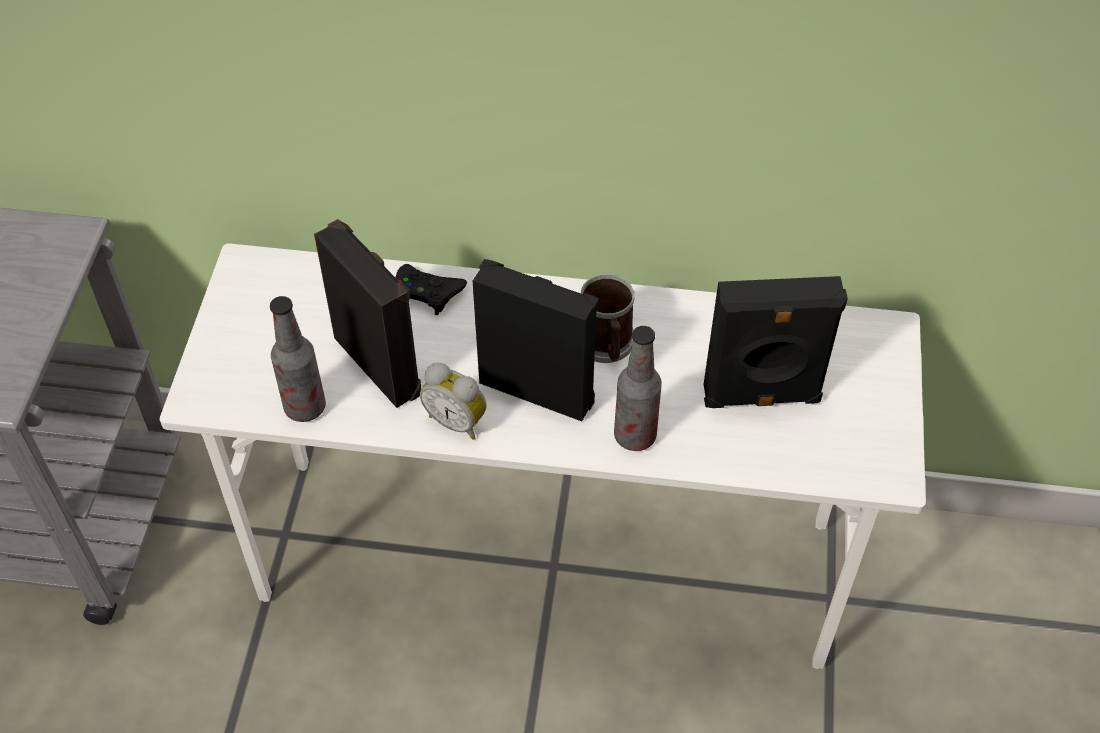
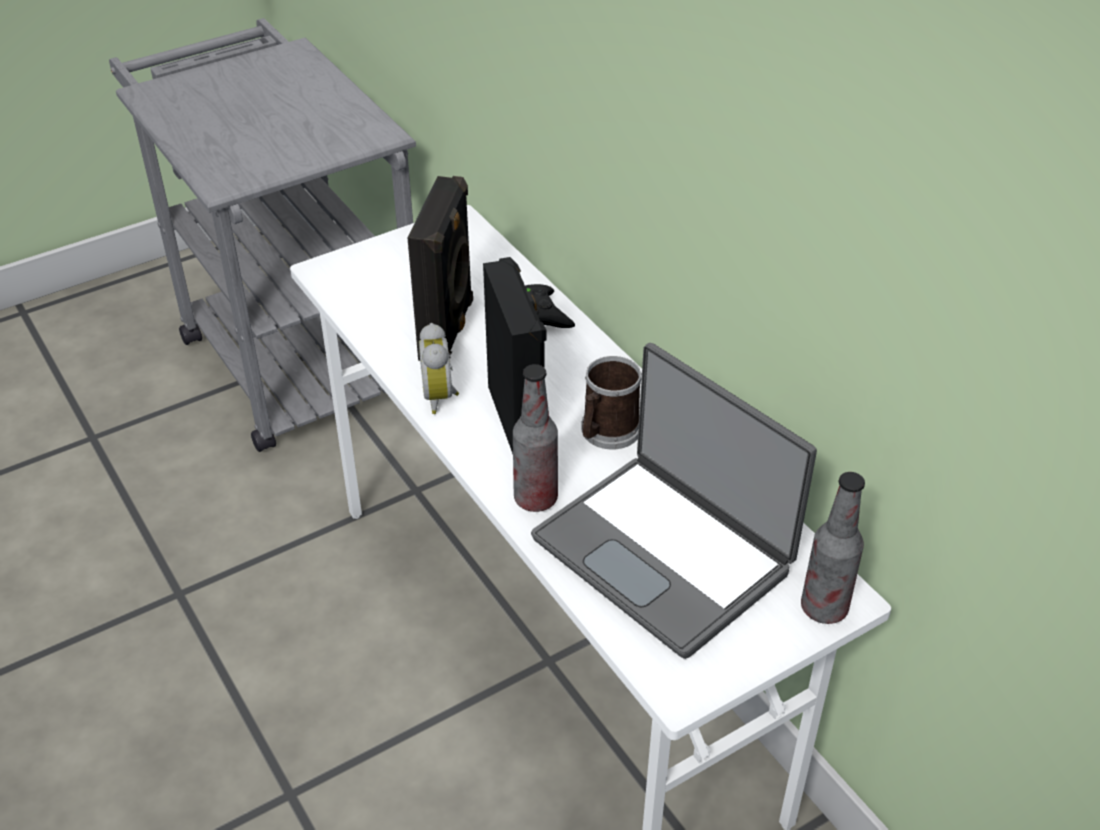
camera: 50 degrees right, 10 degrees down
bottle [270,296,326,422] -> bottle moved to [801,472,865,624]
black speaker [704,276,848,408] -> laptop [531,343,817,659]

